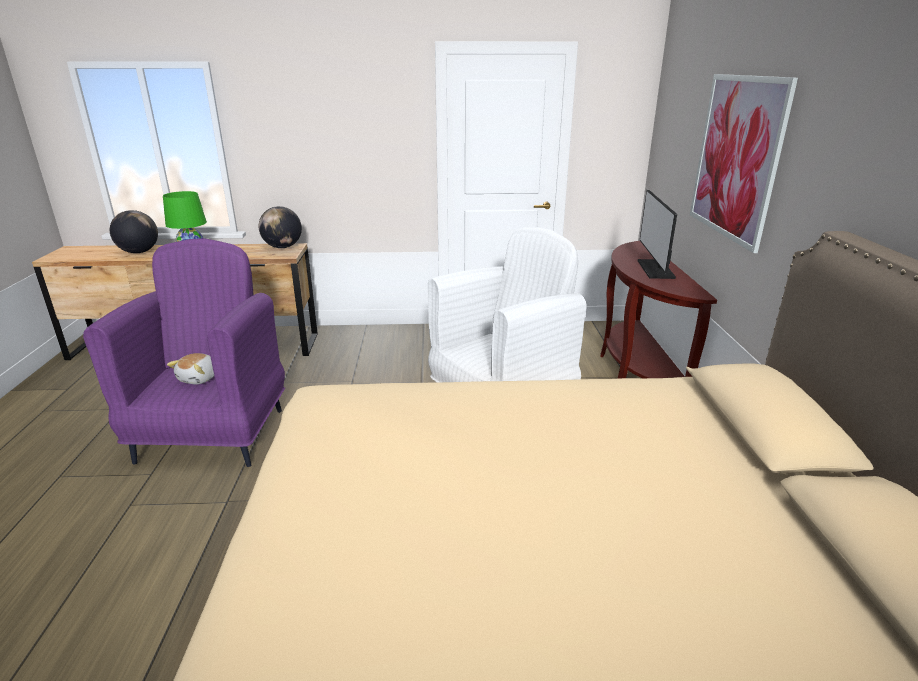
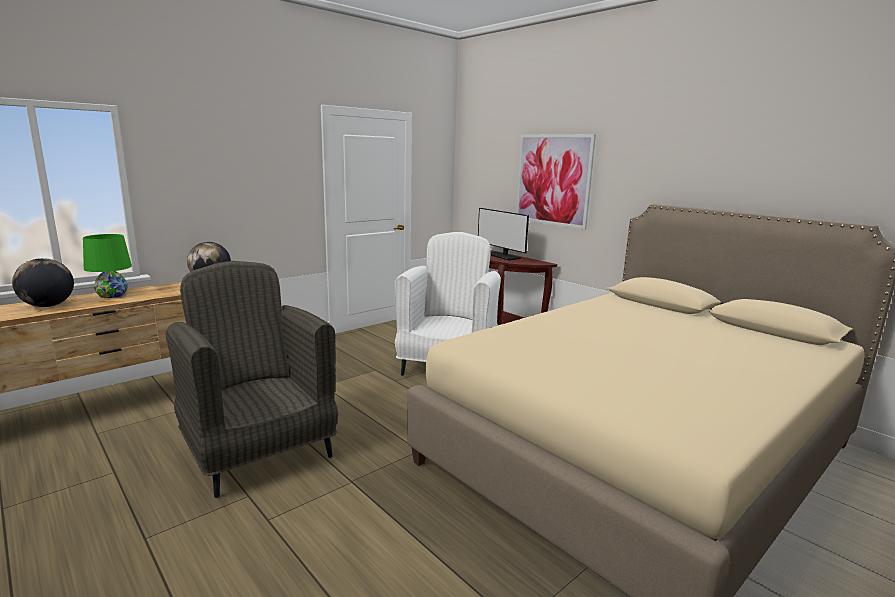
camera: 40 degrees left, 10 degrees down
purple armchair [83,238,285,467] -> grey armchair [166,261,338,498]
plush toy [167,353,214,385] -> none

